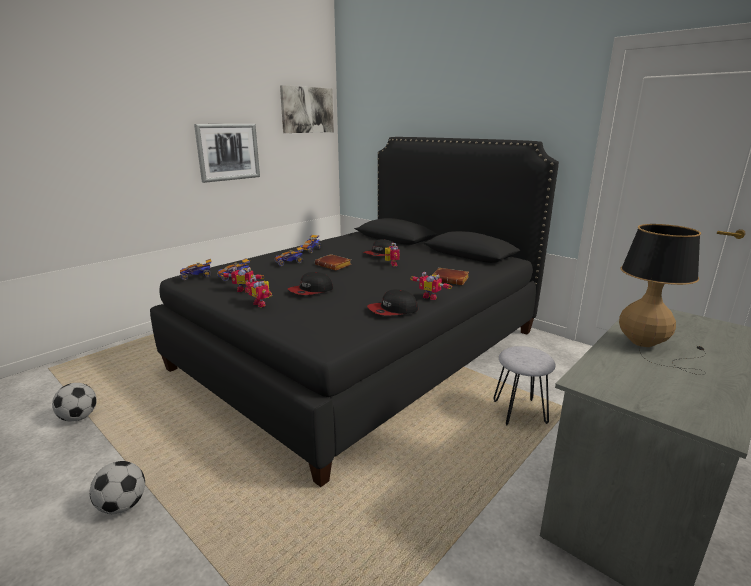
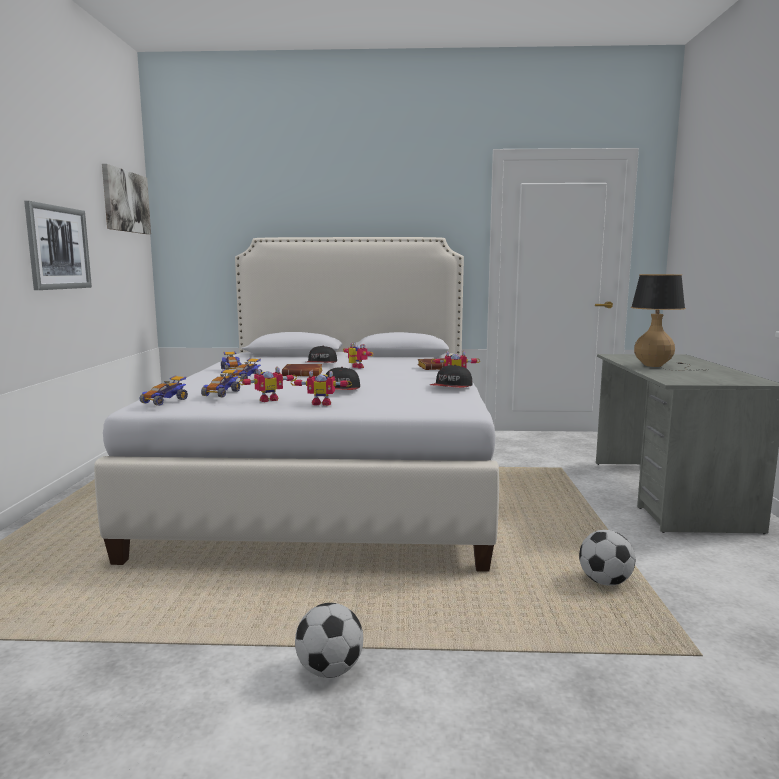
camera: 40 degrees left, 10 degrees down
football [52,383,97,422] -> football moved to [579,530,635,586]
black bed [150,137,559,487] -> white bed [94,237,499,572]
grey stool [493,346,556,425] -> none

